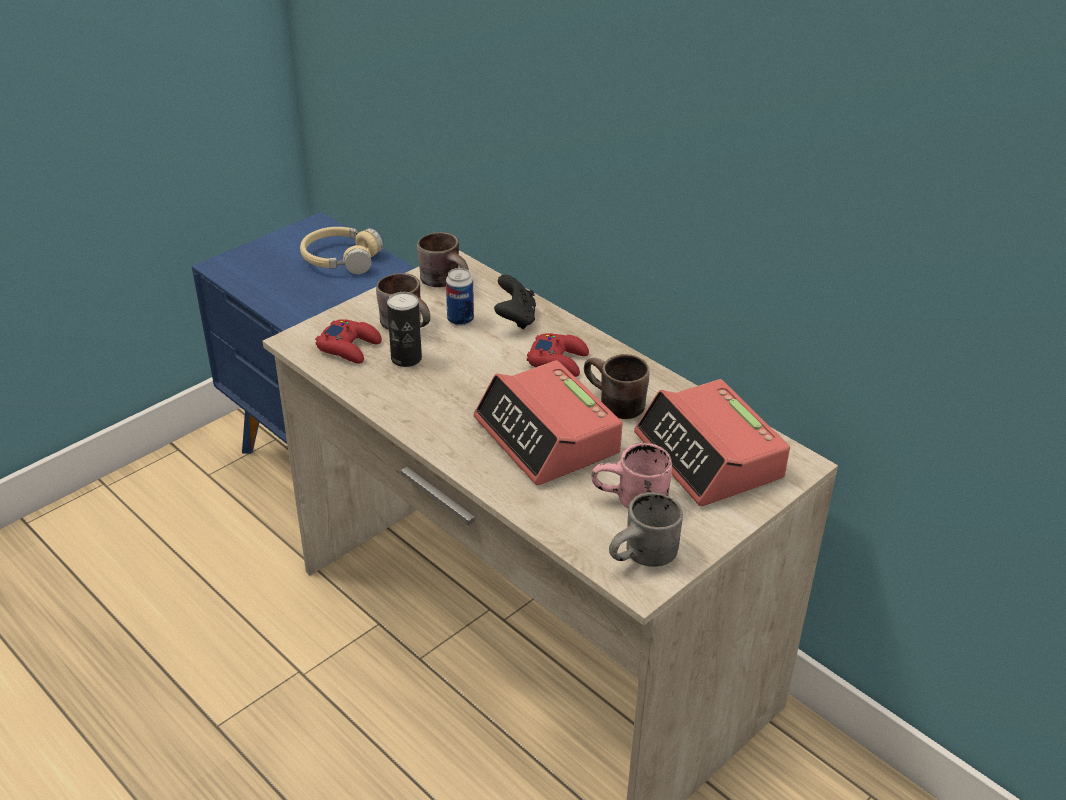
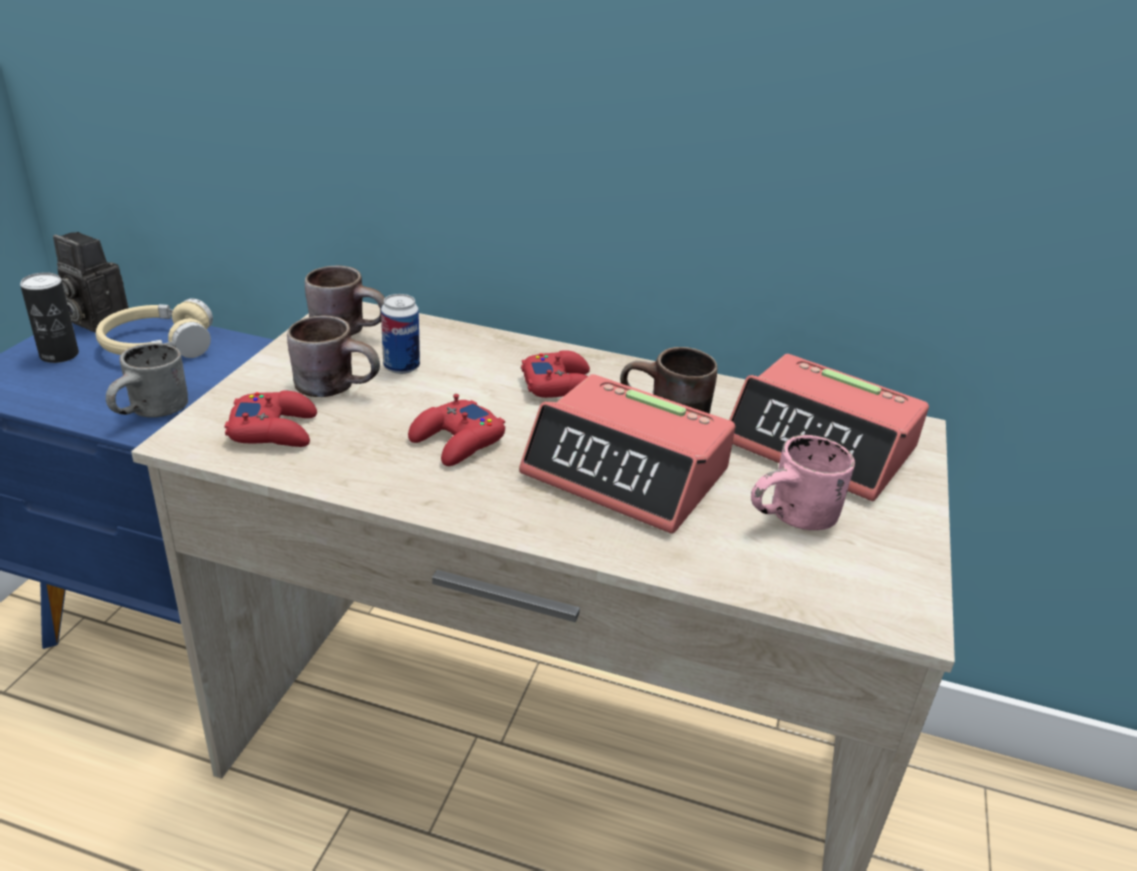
camera: 30 degrees left, 5 degrees down
can [387,292,422,367] -> can moved to [20,272,79,363]
black game controller [494,275,536,329] -> none
grey mug [609,492,683,567] -> grey mug moved to [106,343,188,418]
none -> camera [53,232,129,333]
none -> red game controller [408,394,505,466]

